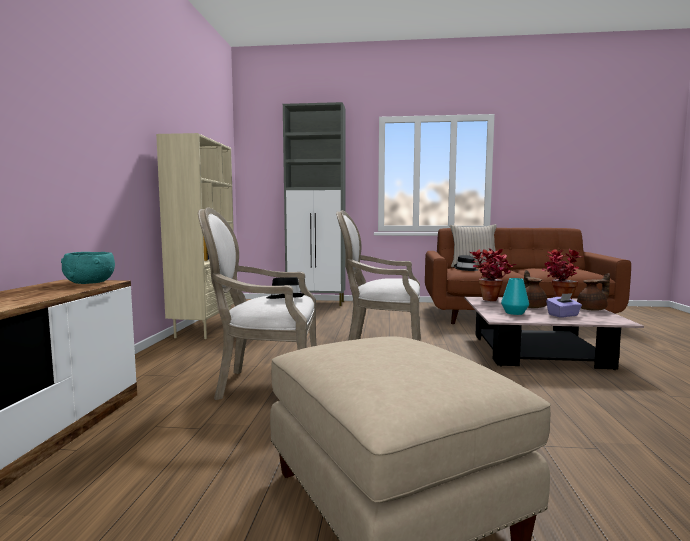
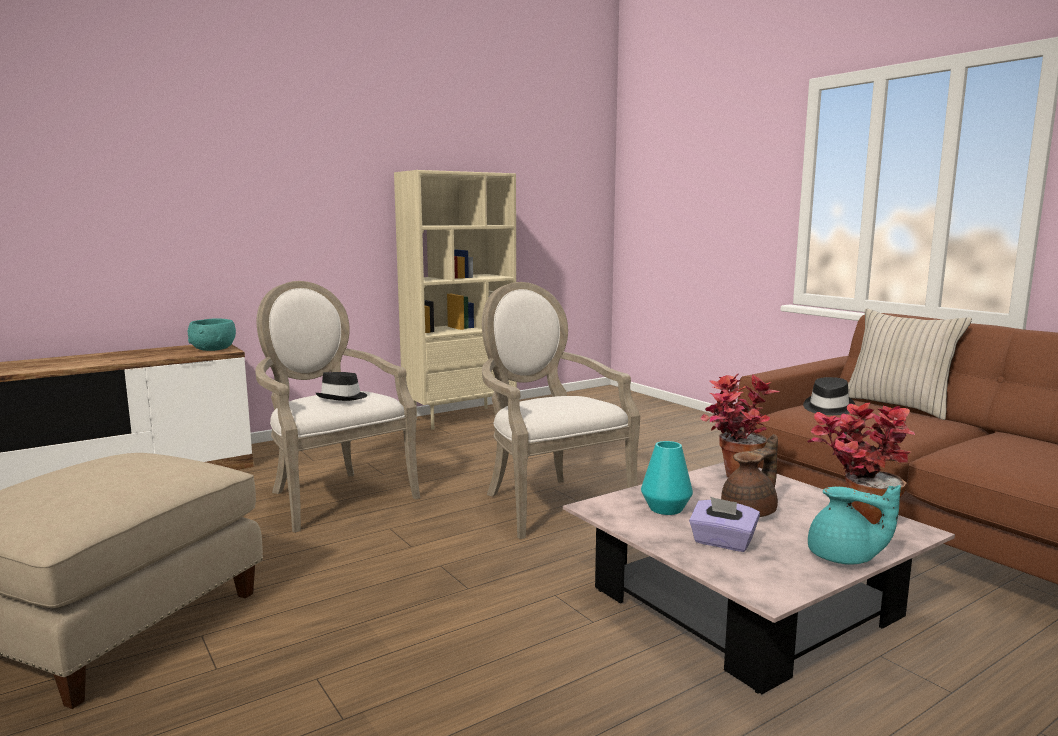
camera: 50 degrees right, 5 degrees up
grey cabinet [283,102,346,306] -> none
brown teapot [577,273,610,311] -> turquoise teapot [808,485,901,565]

